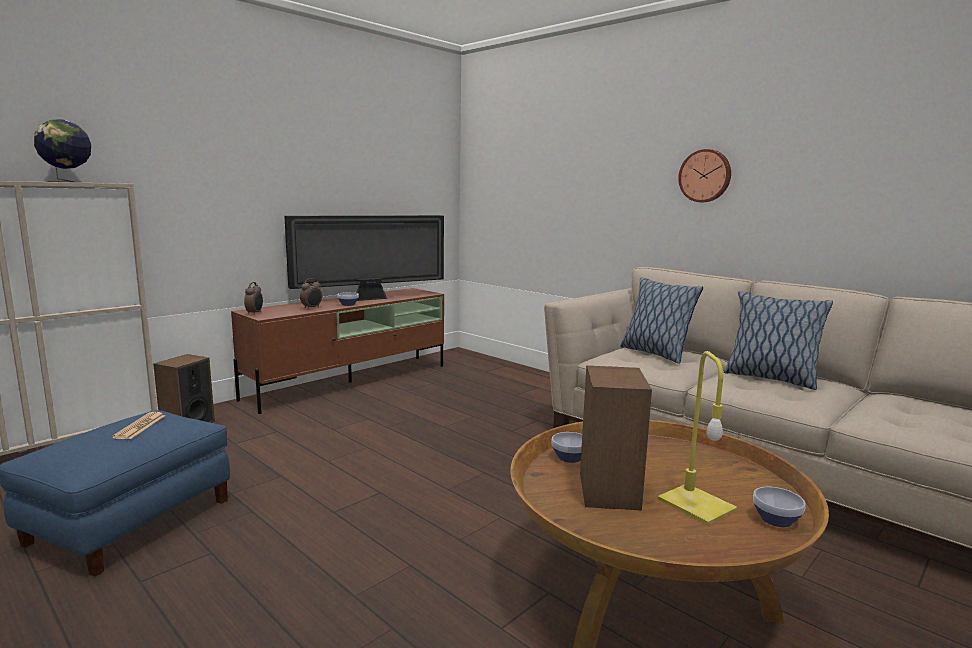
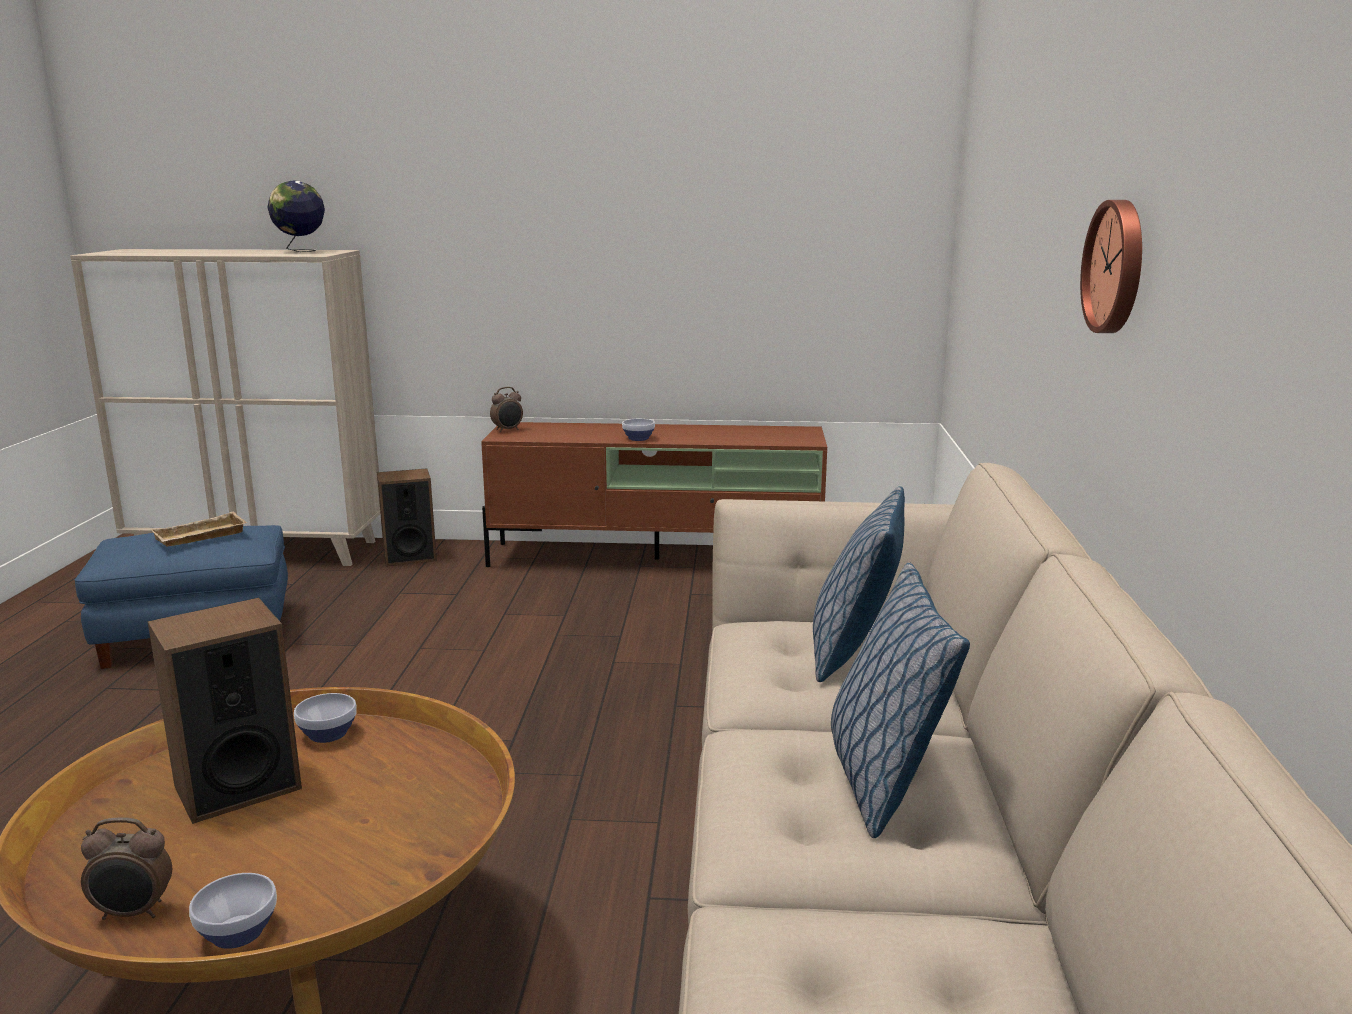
camera: 50 degrees right, 5 degrees up
newspaper [112,412,165,439] -> beige tray [150,512,247,547]
television [284,215,444,301] -> none
alarm clock [300,278,322,309] -> alarm clock moved to [81,817,172,920]
yellow table lamp [658,351,738,525] -> none

